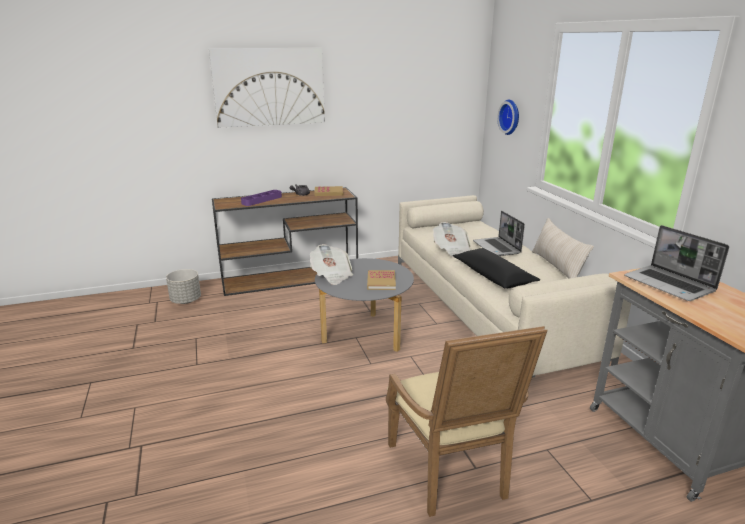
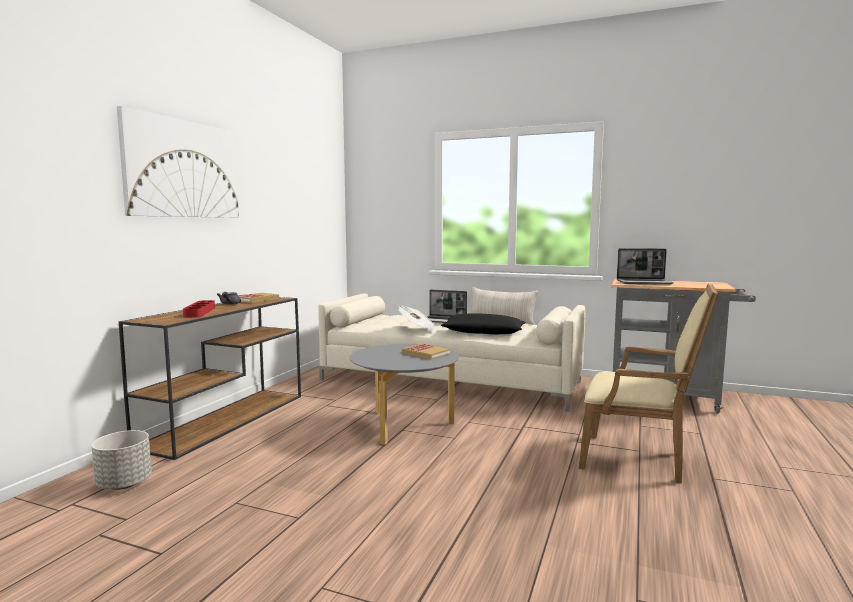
camera: 50 degrees left, 15 degrees down
purple tray [241,190,282,206] -> red tray [183,300,215,318]
newspaper [310,244,353,285] -> none
wall clock [497,100,519,135] -> none

